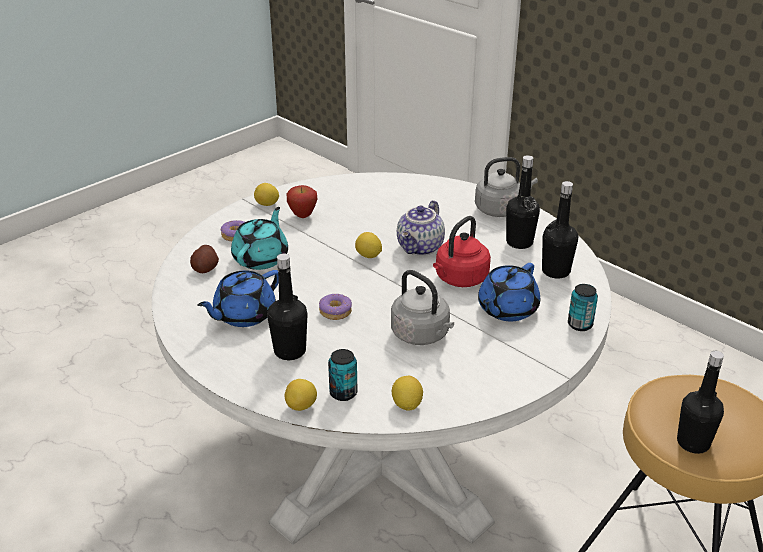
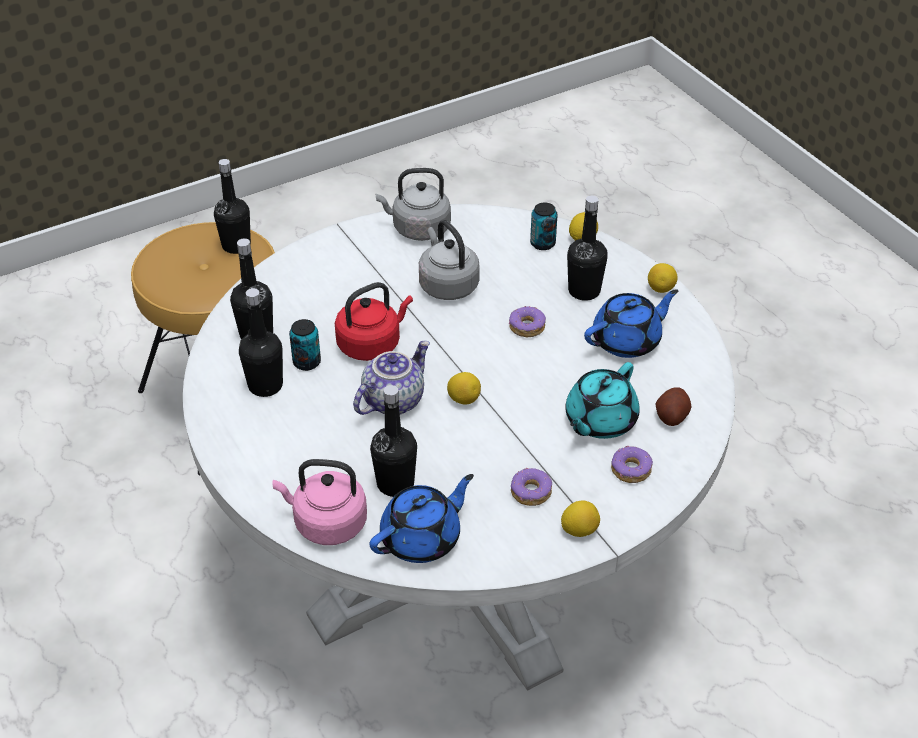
camera: 165 degrees left, 10 degrees up
apple [287,185,318,218] -> donut [511,468,552,506]
lemon [392,376,423,411] -> lemon moved to [648,263,677,293]
grey kettle [475,157,538,217] -> grey kettle moved to [376,168,451,241]
blue teapot [478,263,540,321] -> blue teapot moved to [369,474,474,563]
can [568,284,598,331] -> can moved to [289,319,321,371]
none -> pink kettle [273,459,367,545]
none -> black bottle [370,385,417,497]

